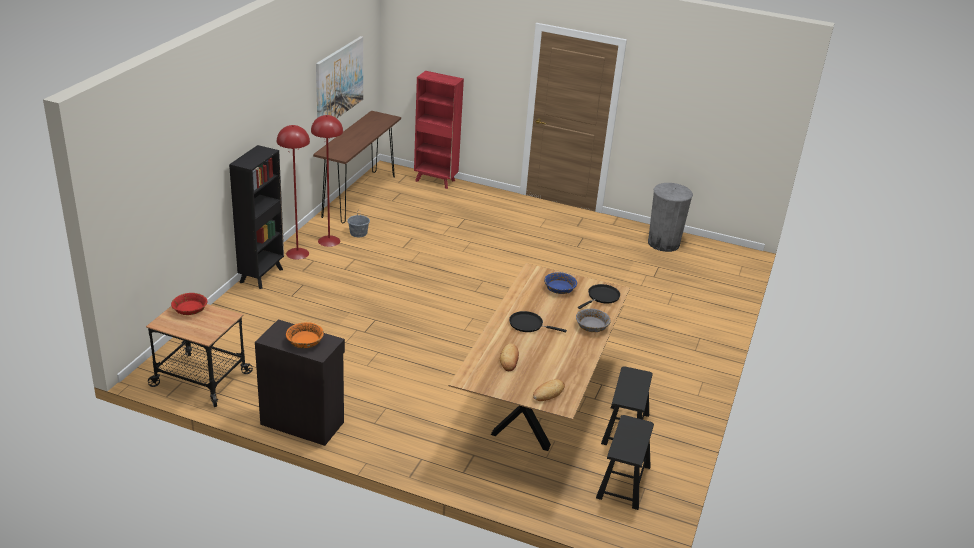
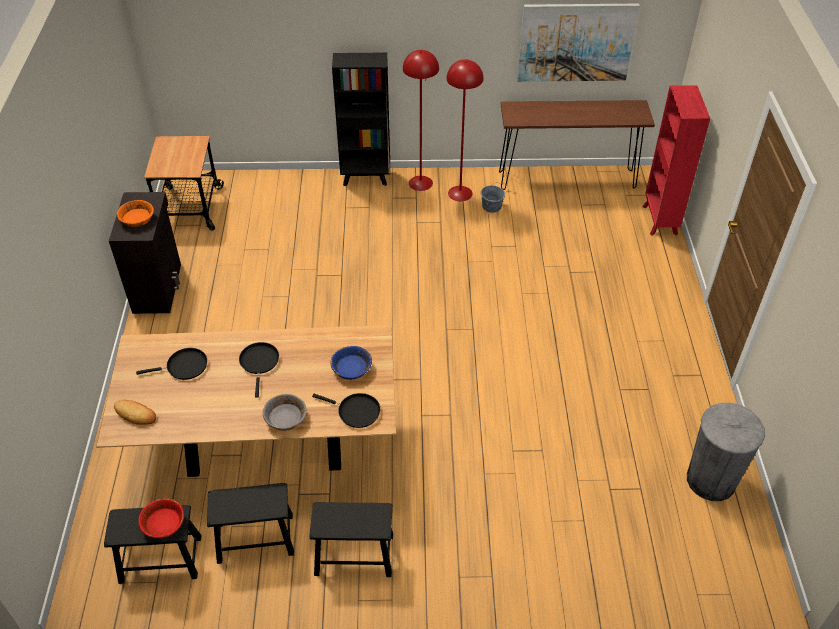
camera: 70 degrees right, 15 degrees up
red bowl [171,293,208,315] -> red bowl moved to [138,498,184,538]
bread [500,343,519,371] -> black frying pan [136,348,207,380]
none -> black stool [309,502,393,577]

